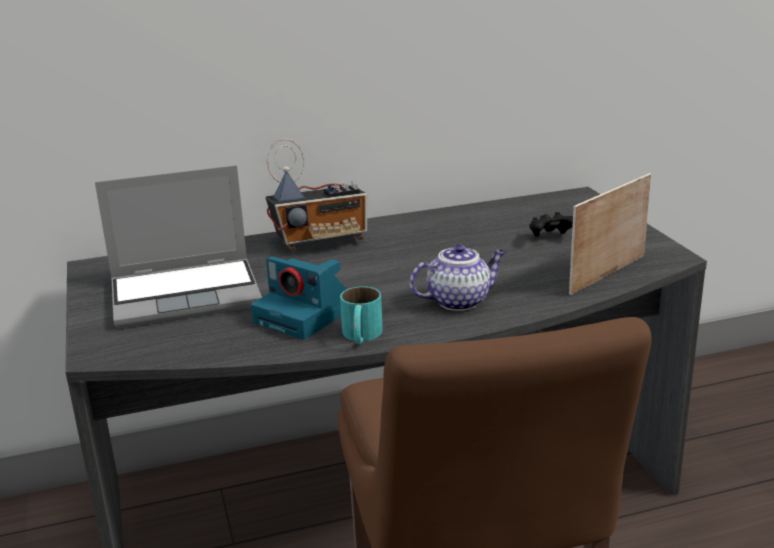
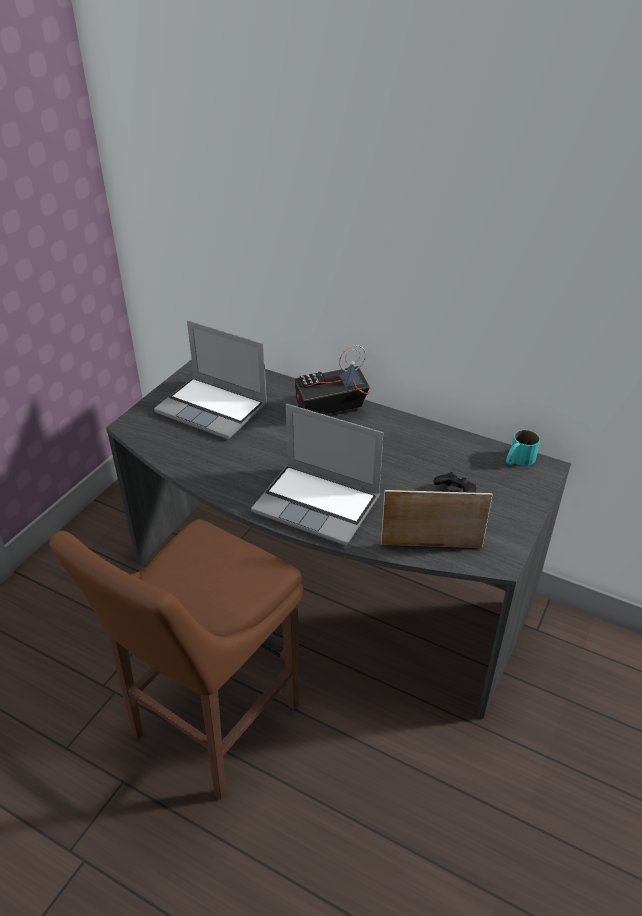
camera: 45 degrees right, 15 degrees up
camera [251,256,346,340] -> none
radio [266,138,367,251] -> radio turned 135 degrees clockwise [294,345,370,414]
turquoise mug [340,287,383,344] -> turquoise mug moved to [506,430,540,466]
teapot [410,244,506,311] -> laptop [251,404,383,546]

